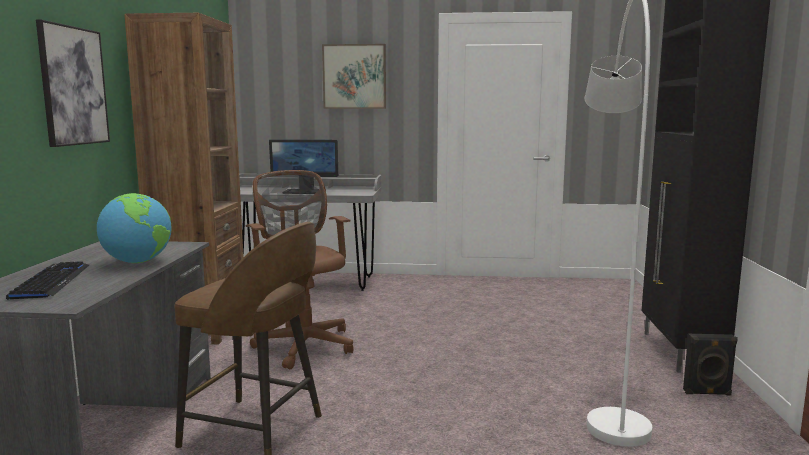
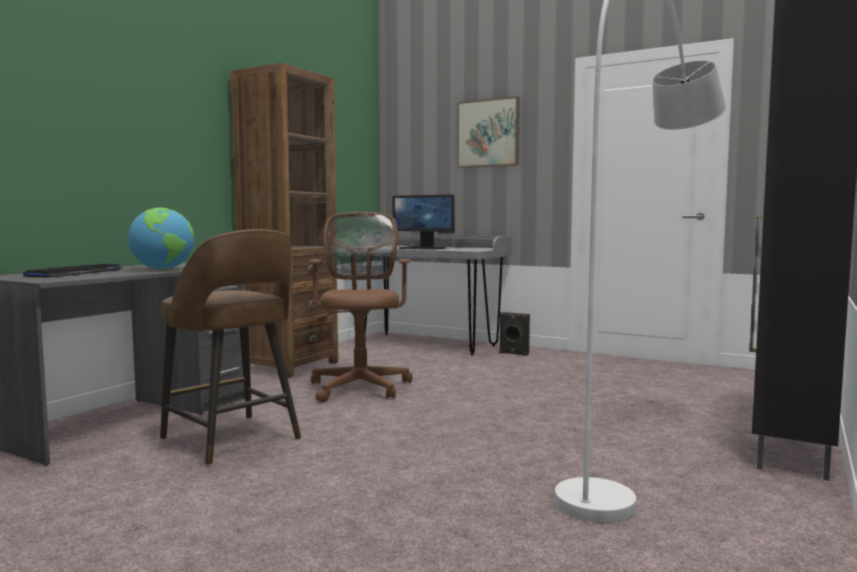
camera: 25 degrees right, 5 degrees down
picture [36,19,110,147] -> none
black speaker [683,334,738,395] -> black speaker moved to [499,312,530,356]

